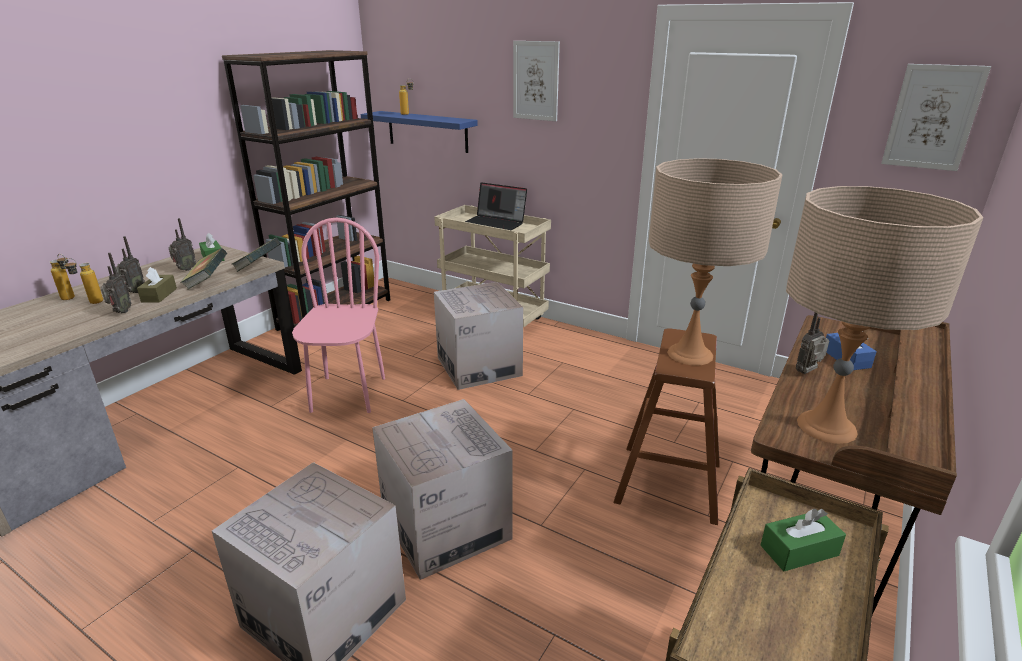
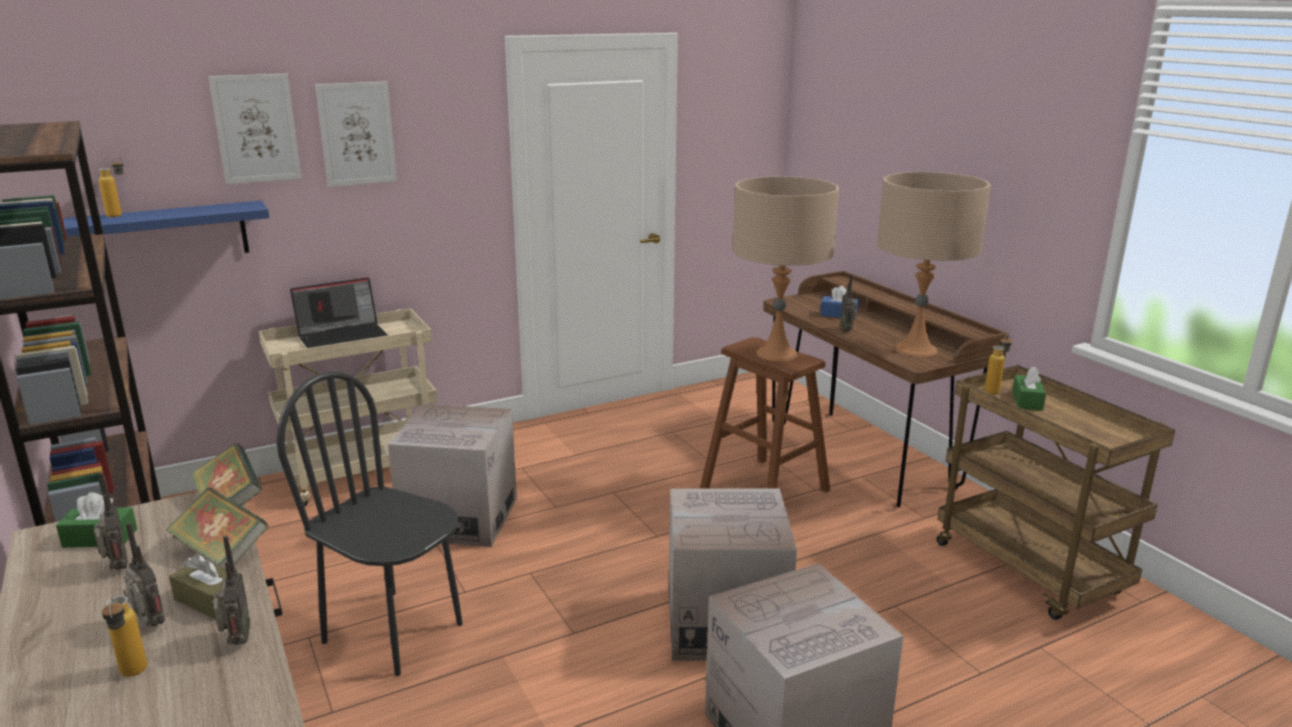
camera: 60 degrees left, 5 degrees down
bottle [49,254,75,300] -> bottle moved to [985,334,1012,394]
radio [101,253,131,313] -> radio turned 45 degrees clockwise [212,535,250,645]
pink chair [292,218,385,413] -> black chair [276,371,463,676]
picture [881,64,991,171] -> picture moved to [208,74,302,185]

